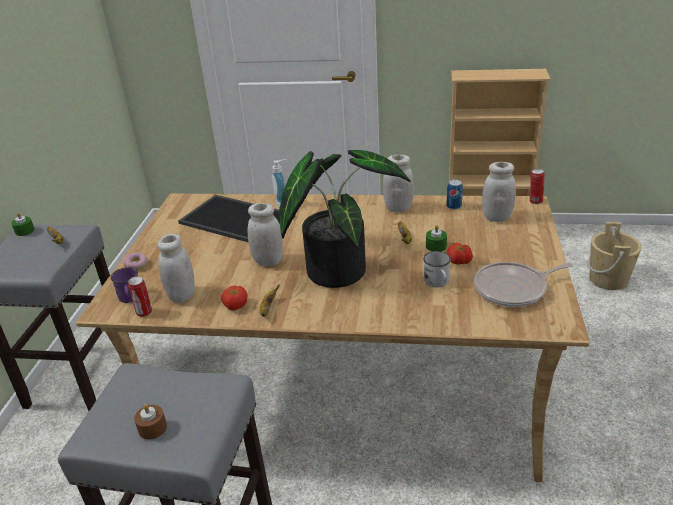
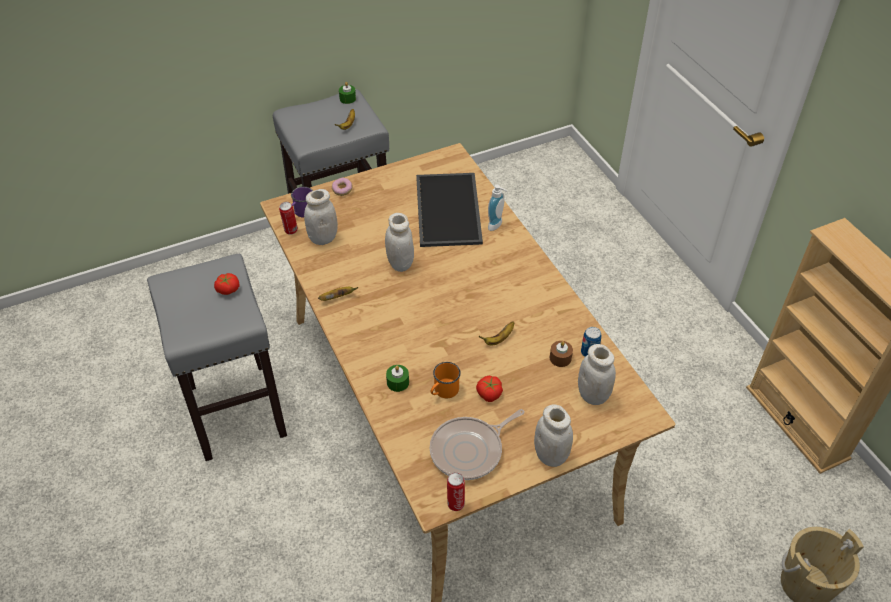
camera: 55 degrees right, 15 degrees up
brown candle [134,404,167,440] -> brown candle moved to [550,341,573,367]
tomato [221,285,247,310] -> tomato moved to [214,273,239,295]
potted plant [279,150,411,288] -> none
white jar [383,155,414,212] -> white jar moved to [534,404,573,467]
white mug [423,251,451,287] -> orange mug [431,362,461,398]
green candle [426,225,447,252] -> green candle moved to [386,365,409,392]
frying pan [474,262,573,307] -> frying pan turned 75 degrees counterclockwise [430,409,525,480]
can [530,169,545,204] -> can moved to [447,472,465,511]

